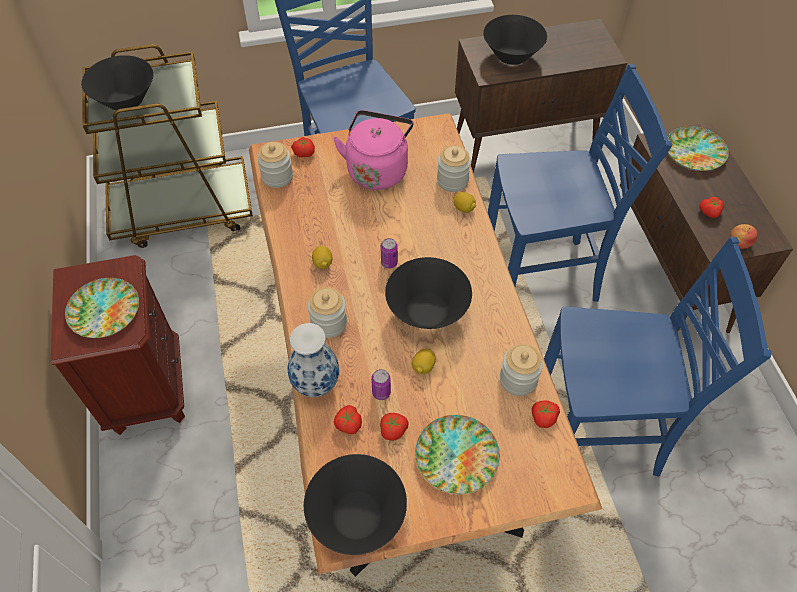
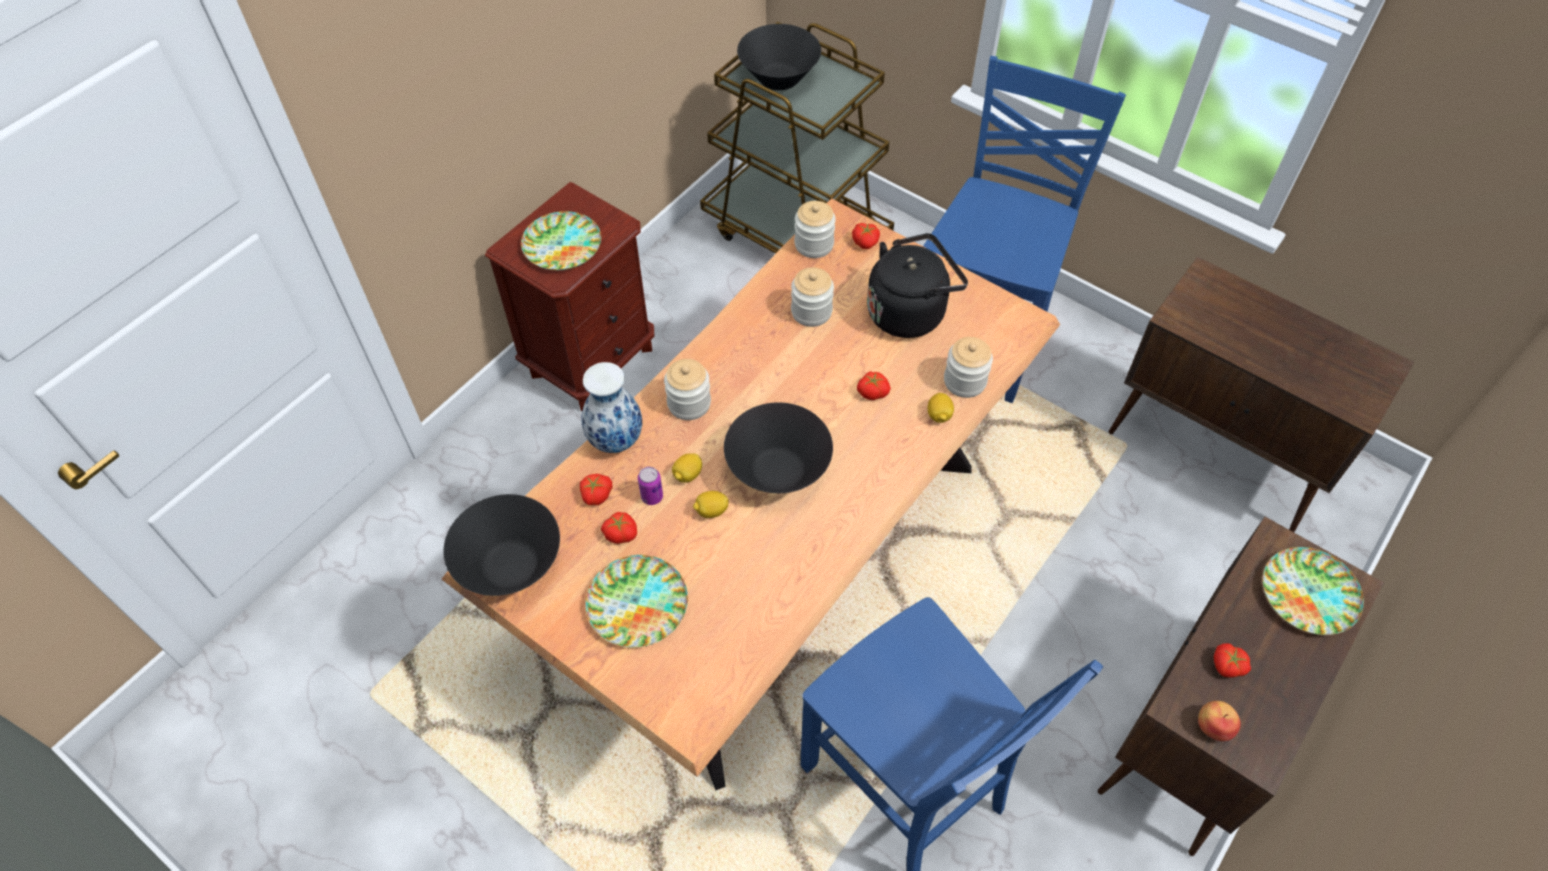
camera: 50 degrees right, 0 degrees up
lemon [312,246,332,269] -> lemon moved to [672,453,702,483]
pink kettle [333,110,413,190] -> black kettle [867,233,968,338]
can [381,238,398,269] -> none
black bowl [483,15,547,65] -> none
blue chair [488,64,672,302] -> none
jar [500,344,543,396] -> jar moved to [791,267,834,327]
tomato [532,400,560,428] -> tomato moved to [857,371,891,400]

